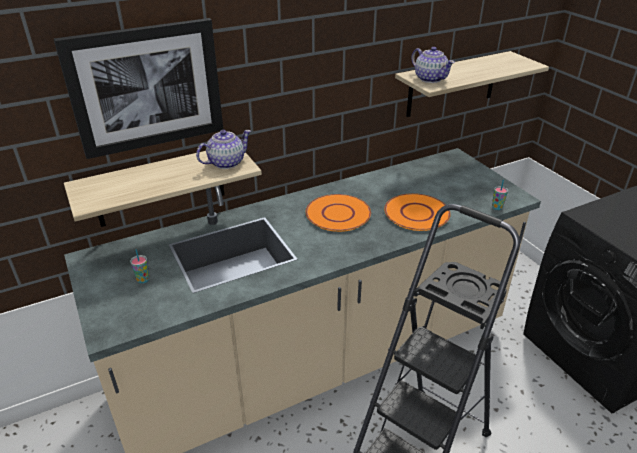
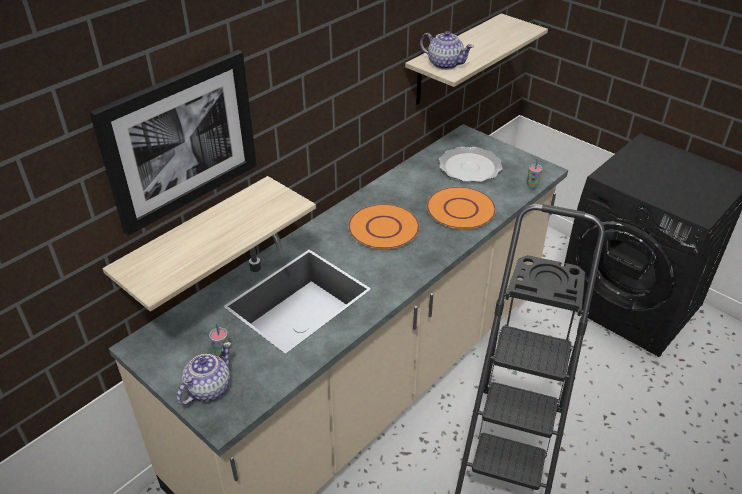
camera: 20 degrees left, 5 degrees up
teapot [196,130,251,169] -> teapot moved to [177,342,231,405]
none -> plate [439,147,503,182]

